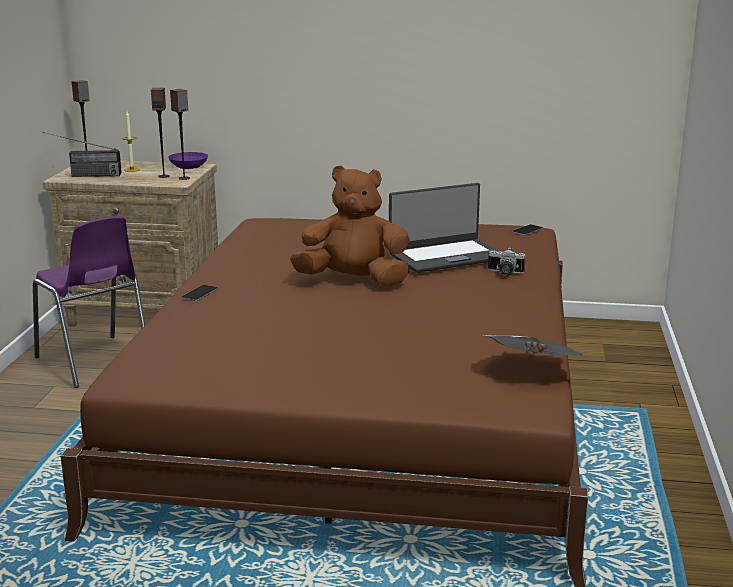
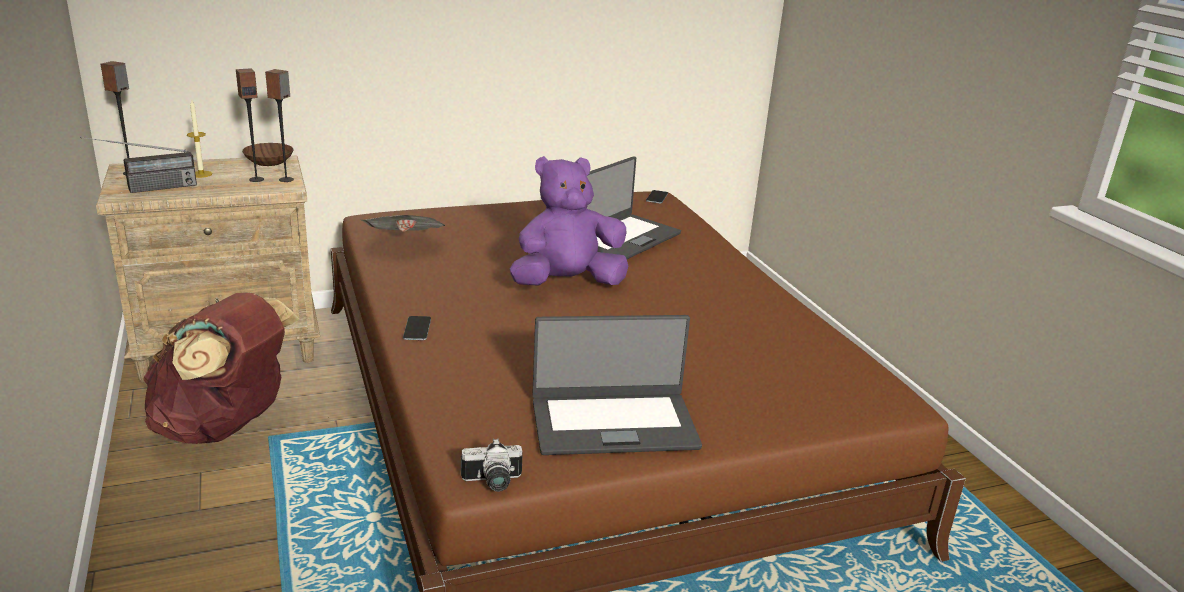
camera: 30 degrees left, 5 degrees up
purple chair [33,216,145,388] -> brown backpack [143,292,300,444]
purple bowl [168,152,208,169] -> brown bowl [242,143,294,166]
brown plush toy [290,166,410,286] -> purple plush toy [510,156,628,286]
newspaper [484,335,582,356] -> newspaper moved to [362,215,445,232]
camera [488,247,525,275] -> camera moved to [461,439,522,492]
none -> laptop [532,315,702,455]

